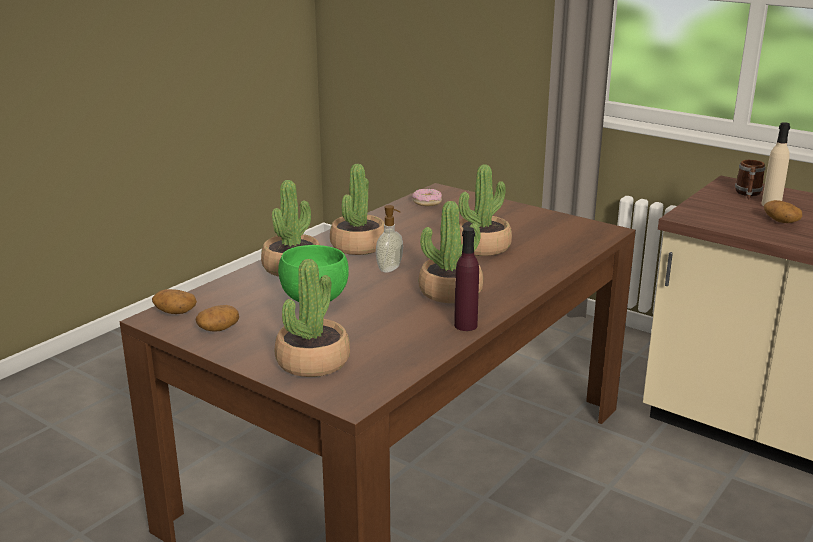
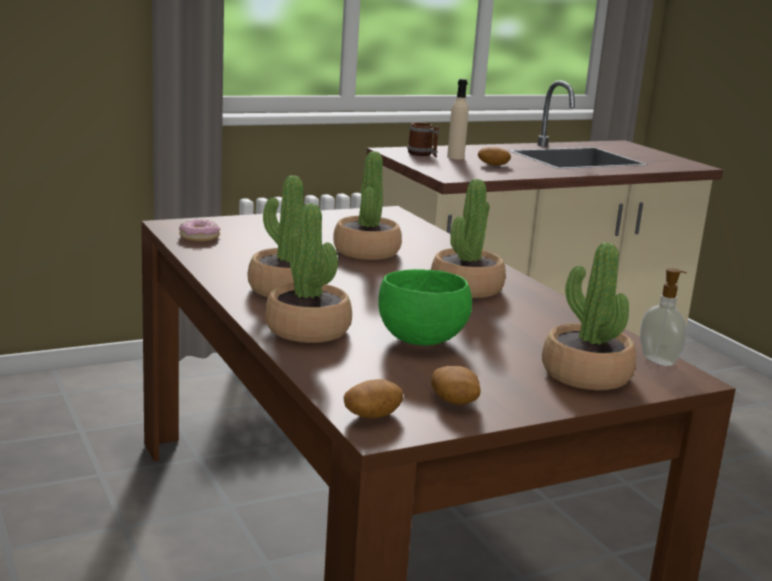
camera: 65 degrees left, 5 degrees down
soap dispenser [376,205,403,273] -> soap dispenser moved to [640,268,687,366]
purple bottle [454,227,479,331] -> none

